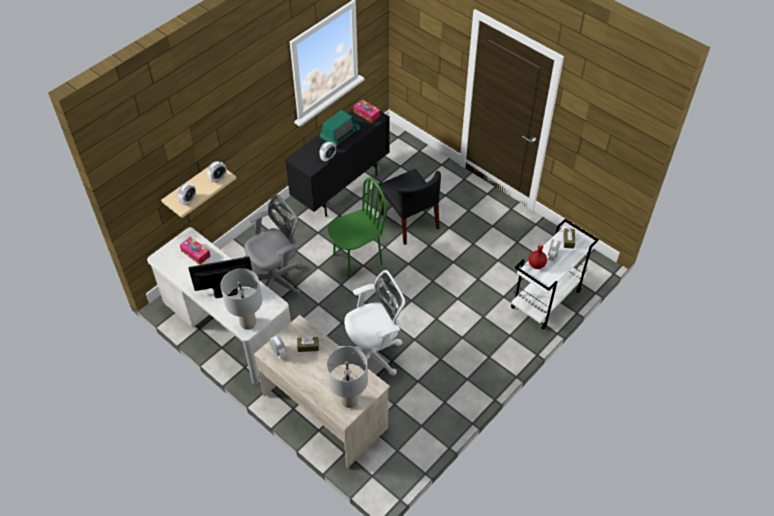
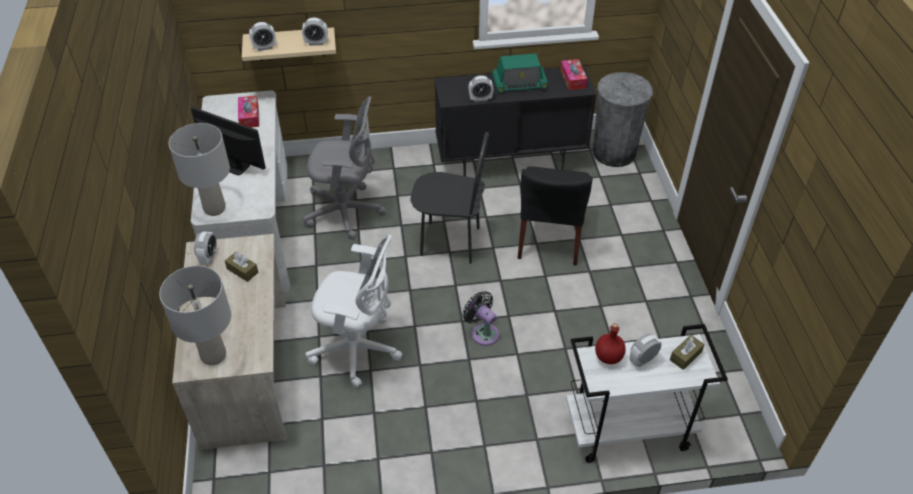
camera: 40 degrees right, 5 degrees down
green chair [328,177,387,279] -> black chair [410,132,489,264]
none -> black fan [462,291,499,346]
none -> grey trash can [593,72,653,167]

